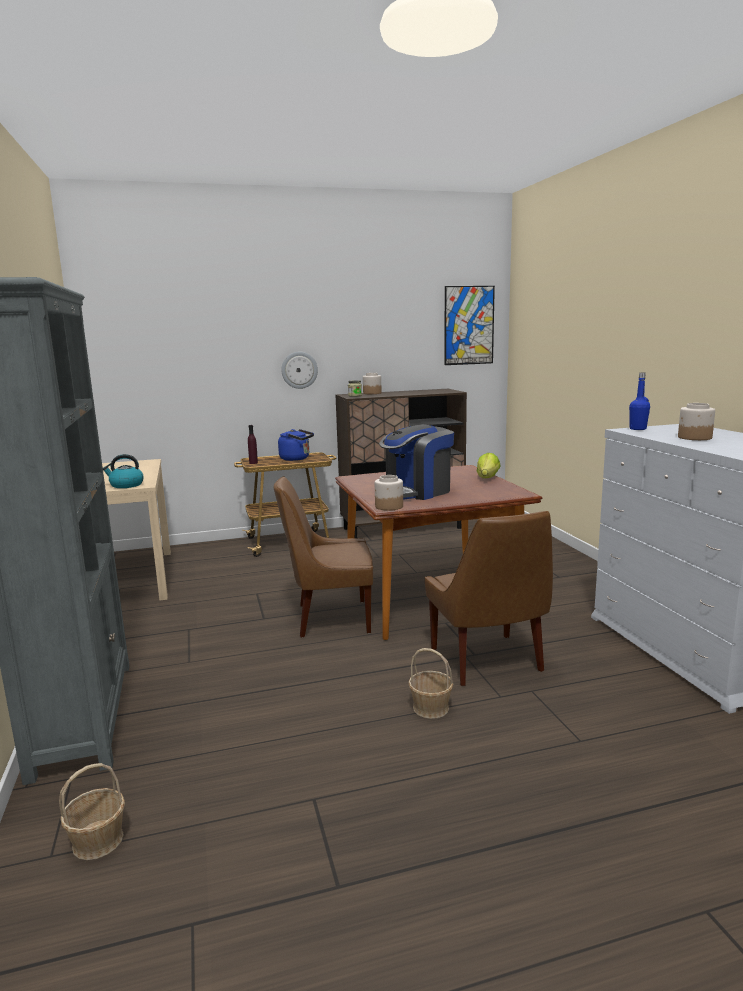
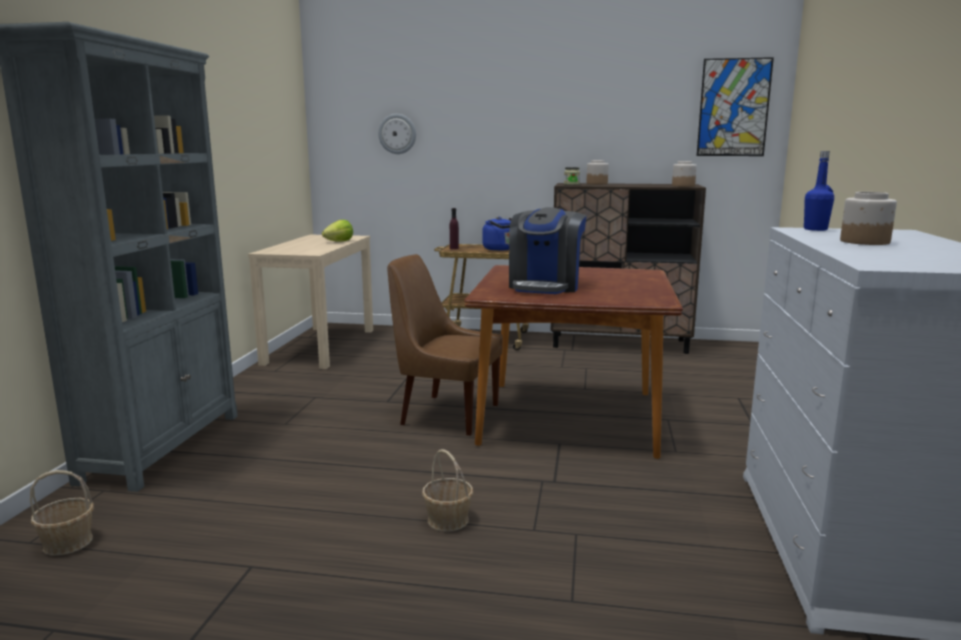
camera: 25 degrees right, 0 degrees up
kettle [103,454,144,488] -> none
wall clock [281,352,318,389] -> wall clock moved to [378,114,416,154]
jar [375,475,403,511] -> jar moved to [672,161,697,187]
coffee machine [379,424,454,500] -> coffee machine turned 60 degrees counterclockwise [509,207,587,294]
brown chair [425,511,553,686] -> none
lettuce [477,453,501,478] -> lettuce moved to [322,220,353,242]

